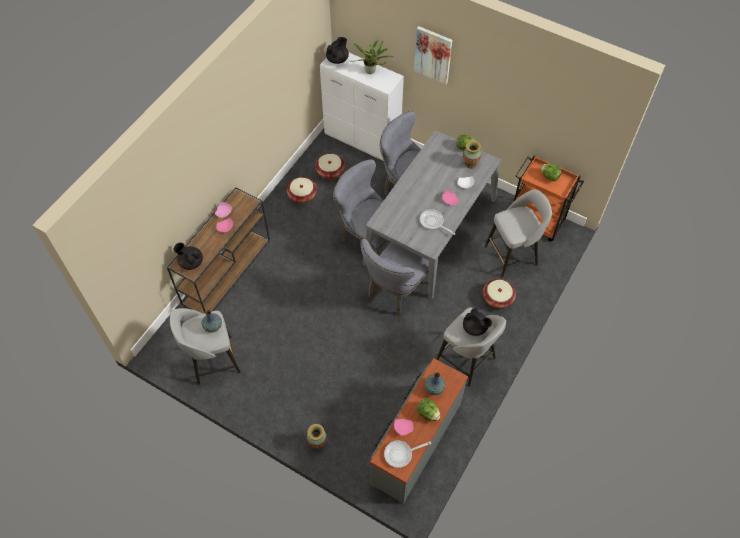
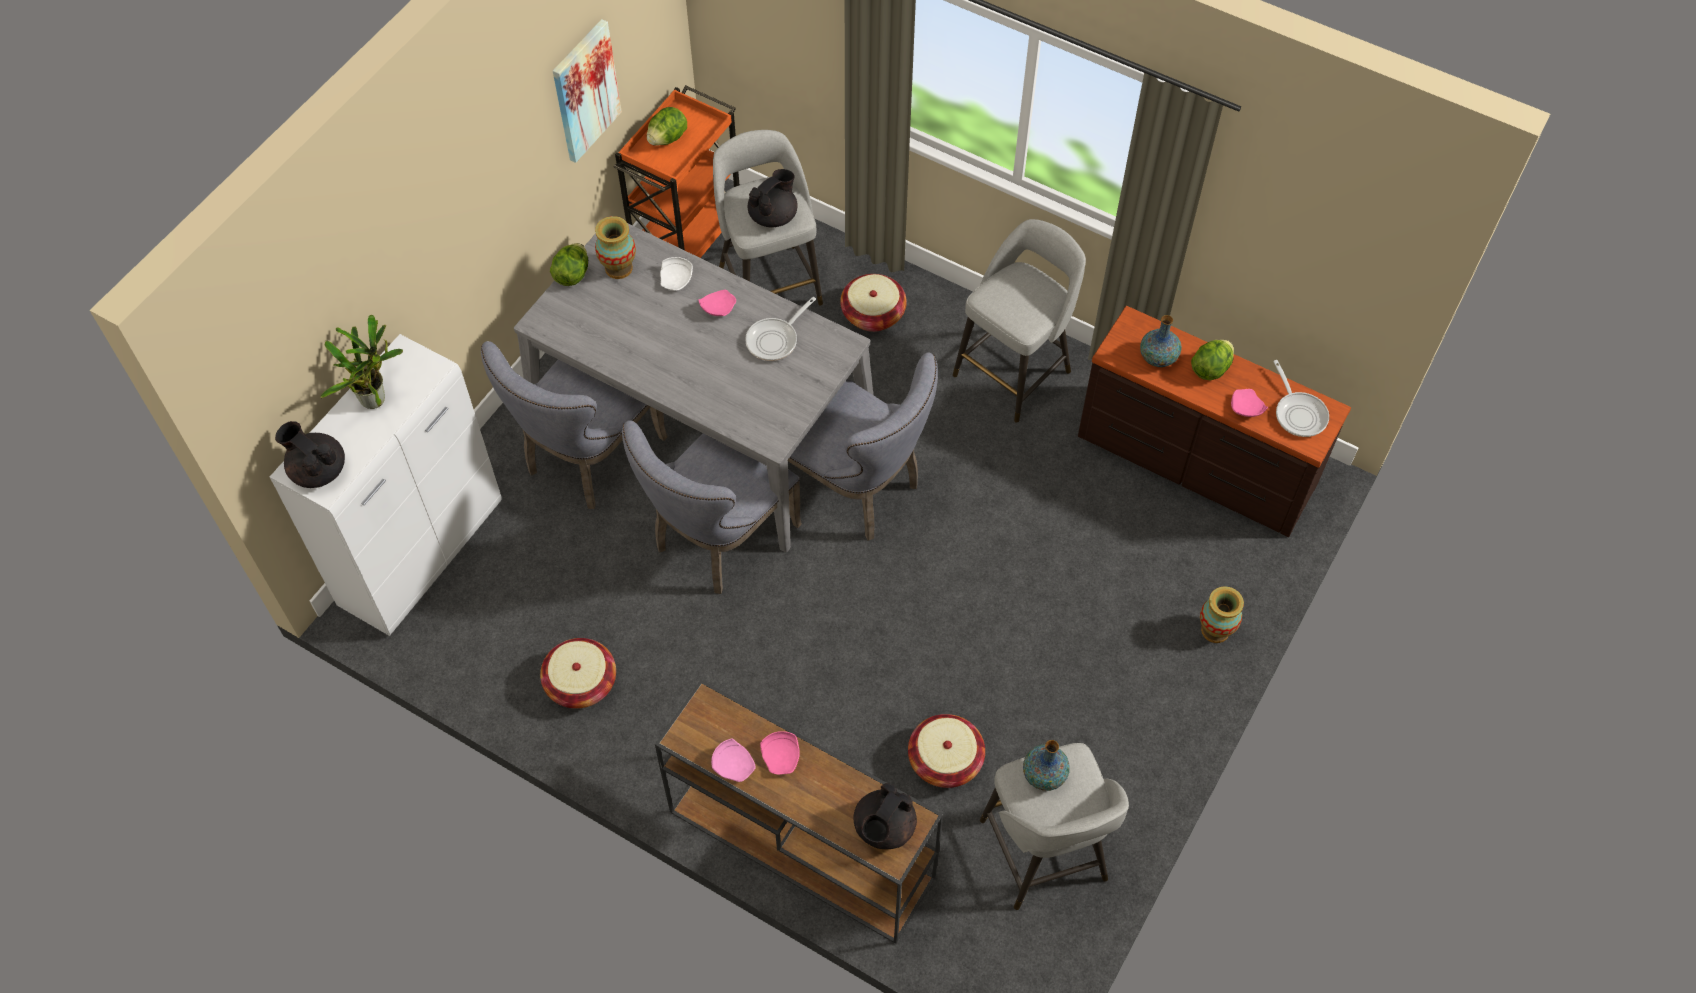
camera: 90 degrees left, 0 degrees up
basket [315,153,345,179] -> basket moved to [908,714,985,788]
grey dresser [370,358,468,504] -> brown dresser [1078,306,1351,537]
picture [414,26,452,84] -> picture moved to [553,19,622,163]
black teapot [463,308,492,336] -> black teapot moved to [748,169,798,227]

